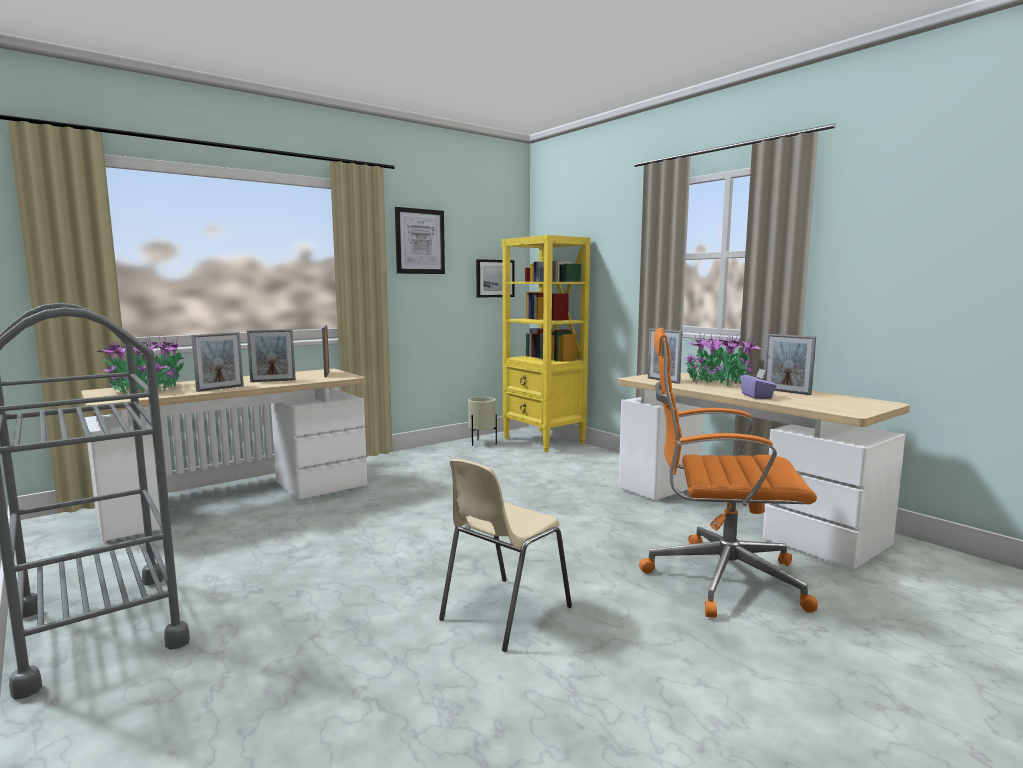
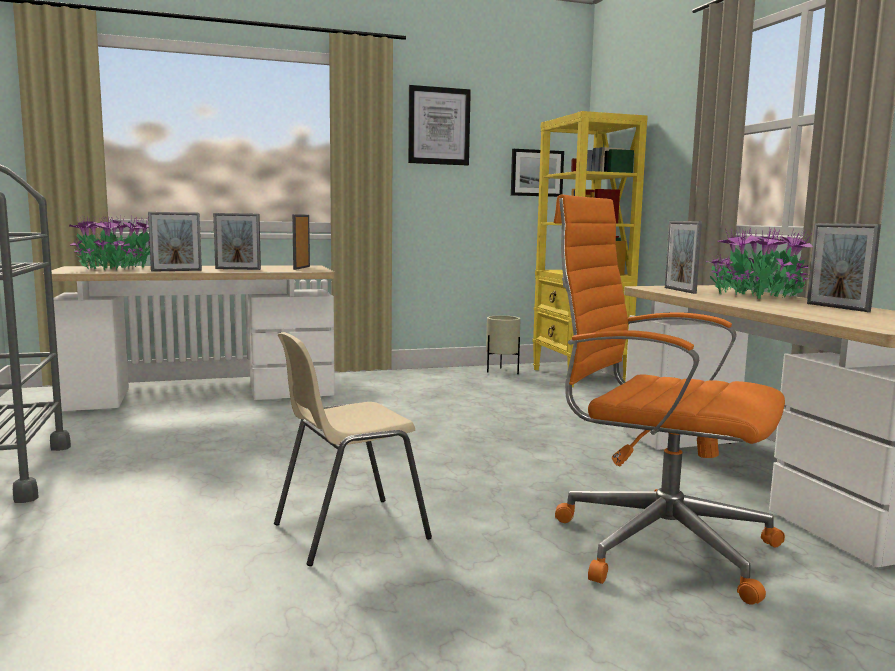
camera: 20 degrees right, 0 degrees up
purple tissue box [740,368,777,399] -> none

